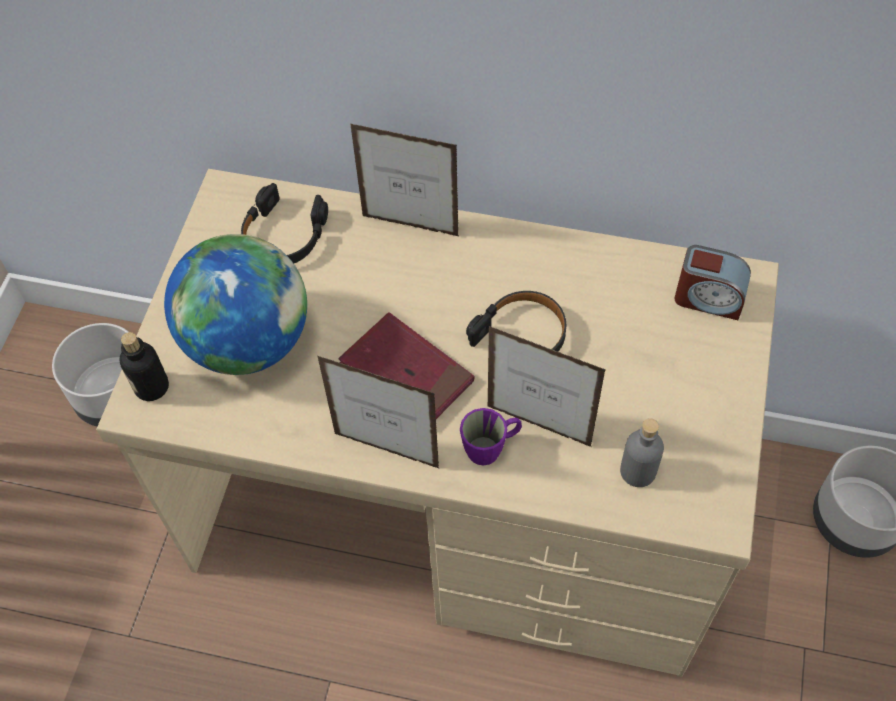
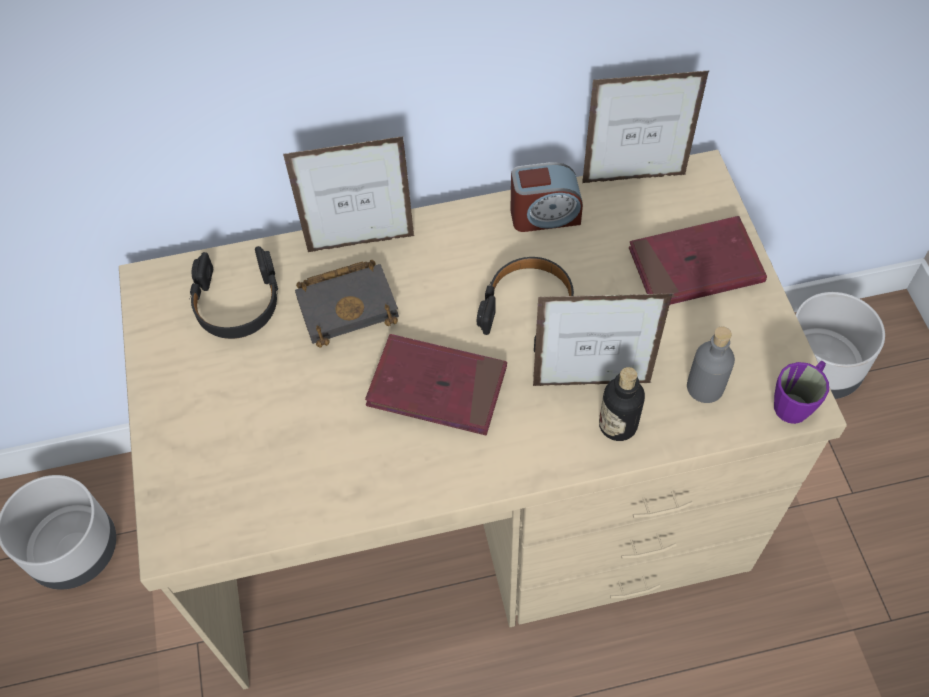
camera: 25 degrees left, 0 degrees up
bottle [119,332,169,401] -> bottle moved to [599,367,645,441]
globe [164,234,307,375] -> none
picture frame [318,356,440,469] -> picture frame moved to [582,70,710,183]
purple mug [460,408,522,466] -> purple mug moved to [774,361,829,424]
alarm clock [675,245,751,320] -> alarm clock moved to [510,162,583,232]
none -> black book [295,260,399,348]
none -> red book [629,216,767,305]

